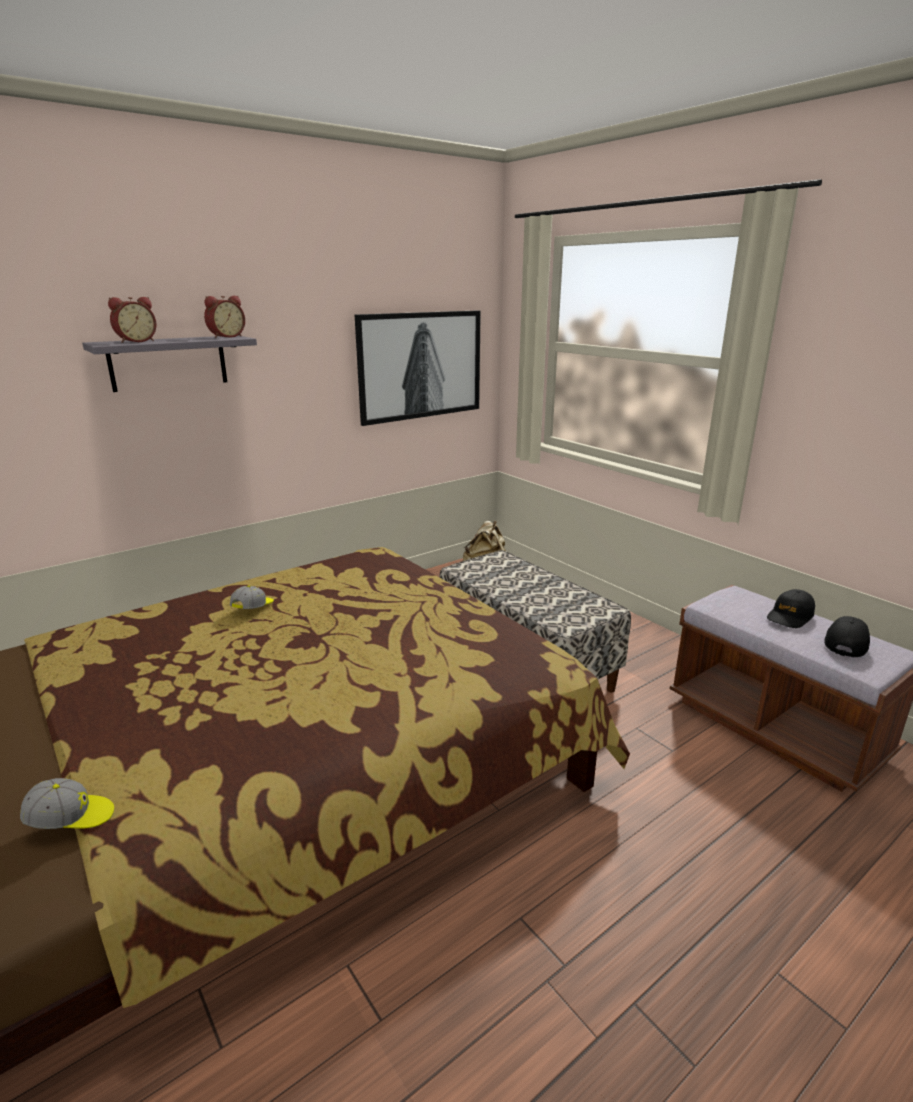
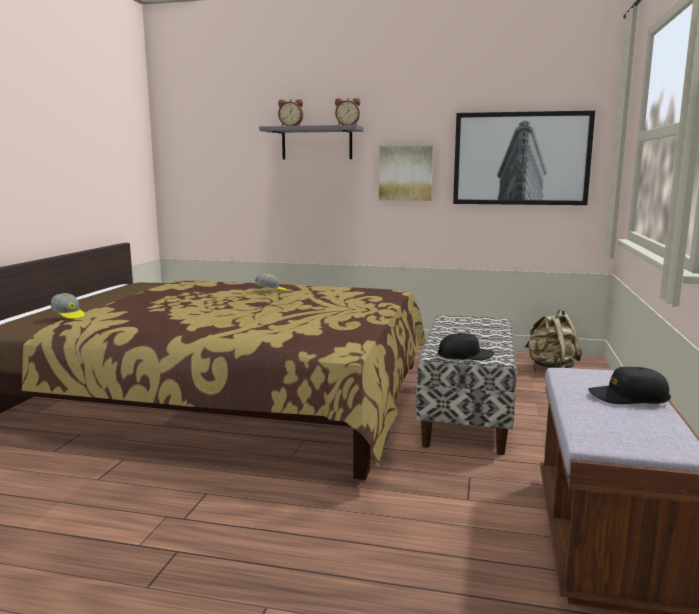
camera: 50 degrees right, 10 degrees down
black cap [824,616,870,657] -> black cap moved to [438,333,494,360]
none -> picture [379,146,433,201]

